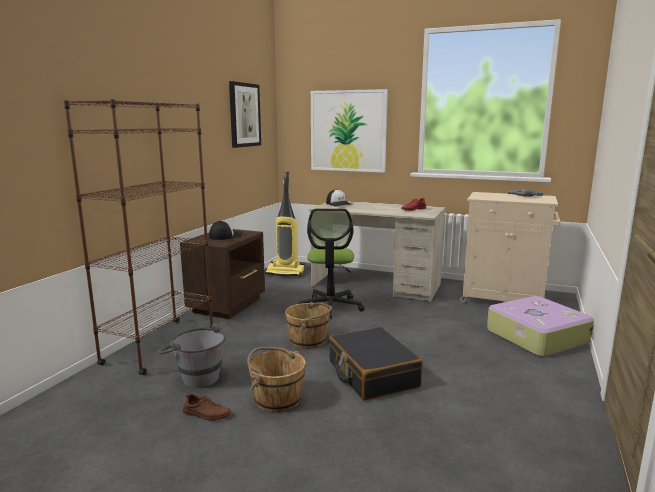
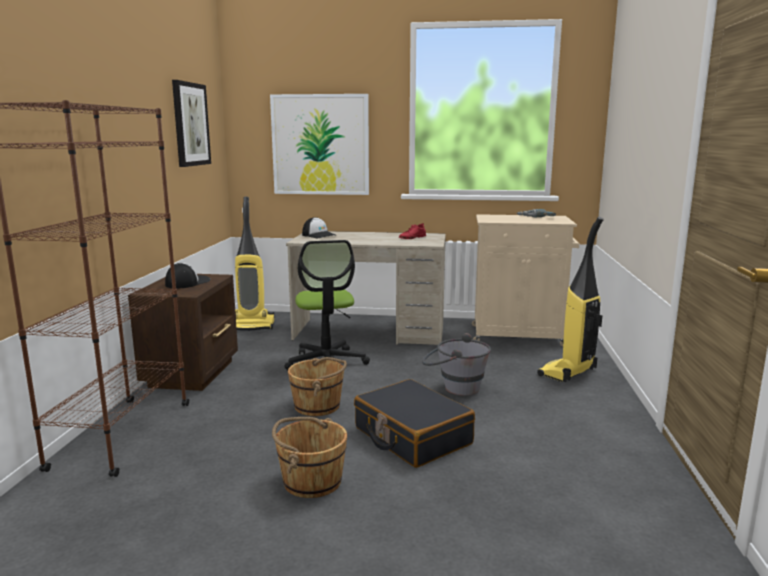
camera: 15 degrees left, 0 degrees up
grey bucket [158,323,226,388] -> grey bucket moved to [422,333,491,396]
brown shoe [183,394,231,421] -> none
suitcase [487,296,594,357] -> vacuum cleaner [537,217,604,382]

